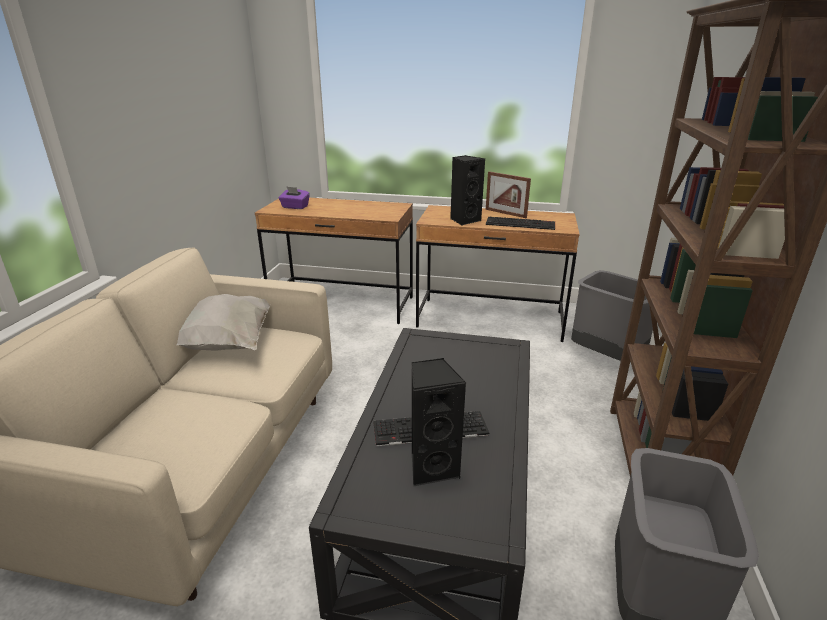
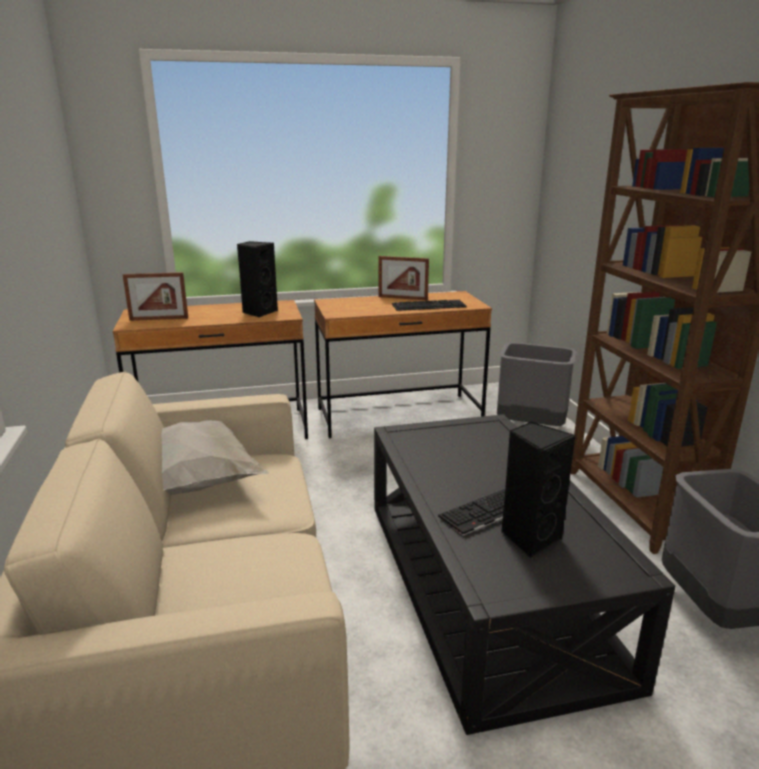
camera: 25 degrees left, 5 degrees down
purple tissue box [278,186,310,209] -> picture frame [123,272,188,321]
black speaker [450,155,485,225] -> black speaker moved to [237,241,278,317]

